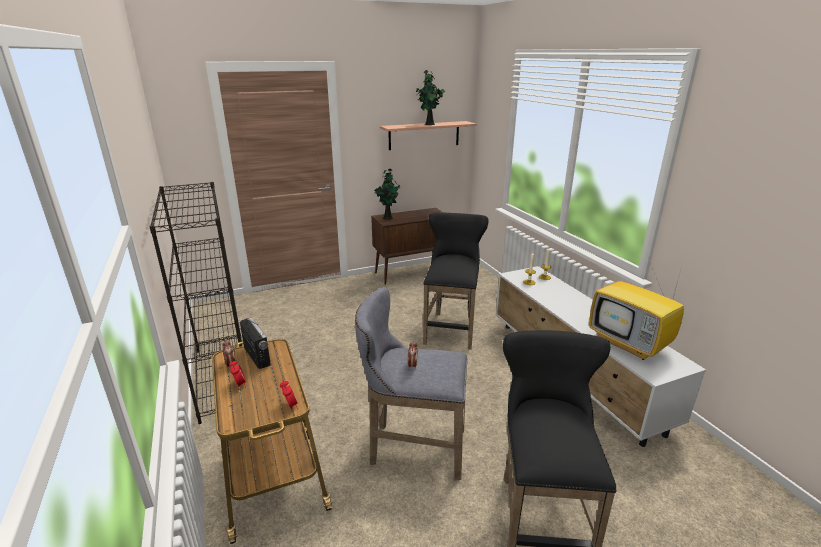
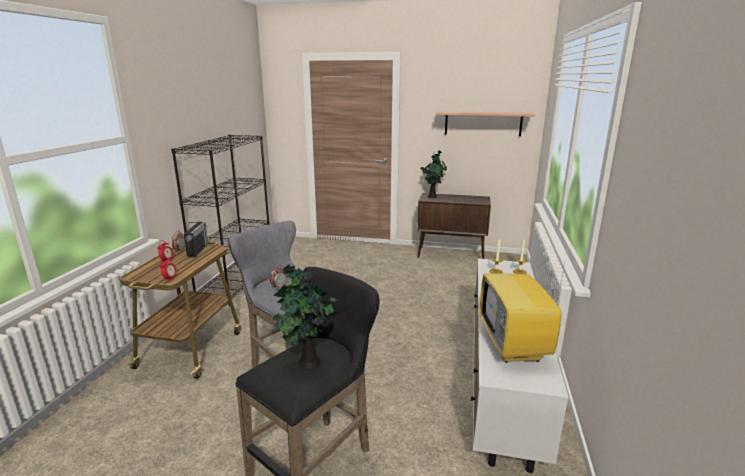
camera: 35 degrees right, 5 degrees down
potted plant [416,70,445,125] -> potted plant moved to [273,264,339,369]
black stool [423,212,488,350] -> none

